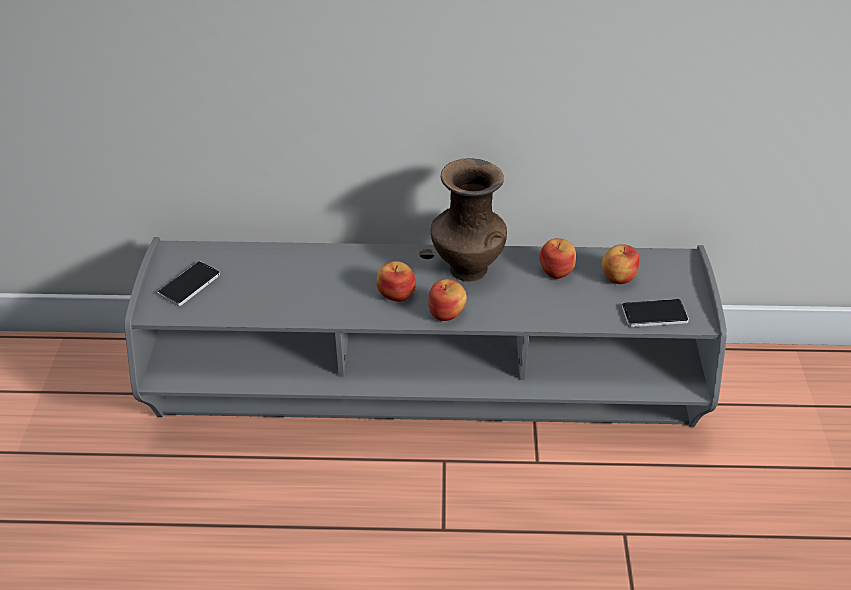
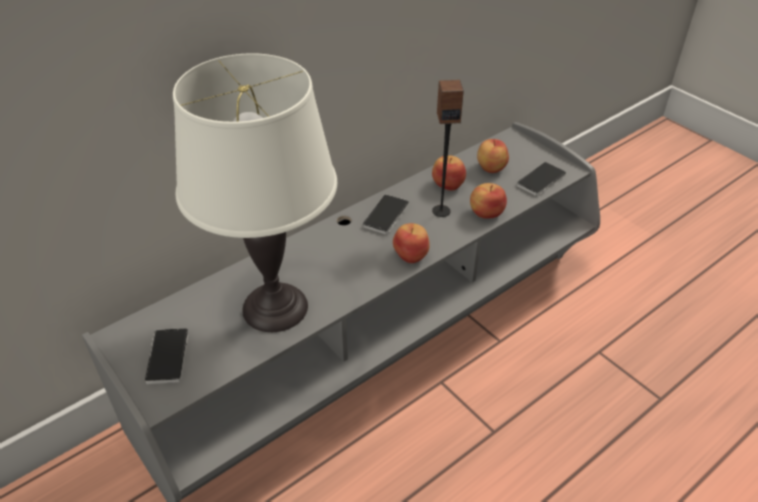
camera: 40 degrees left, 0 degrees up
apple [376,261,416,302] -> apple moved to [470,183,507,219]
brown vase [431,158,507,282] -> phone [363,194,409,234]
none -> white table lamp [173,53,337,332]
none -> speaker [432,80,464,217]

